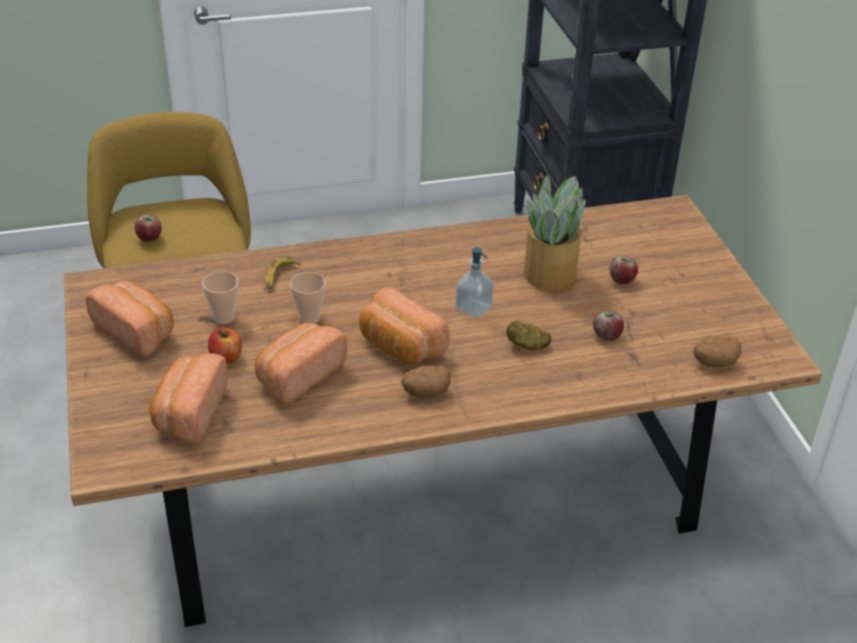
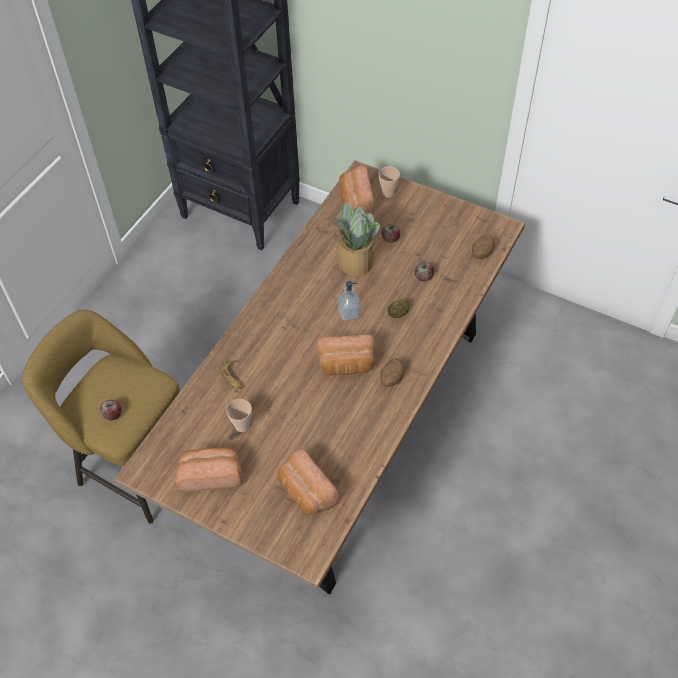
camera: 45 degrees left, 15 degrees up
apple [208,327,242,364] -> none
bread [255,323,347,405] -> bread moved to [339,166,374,215]
cup [290,272,326,323] -> cup moved to [379,167,400,197]

